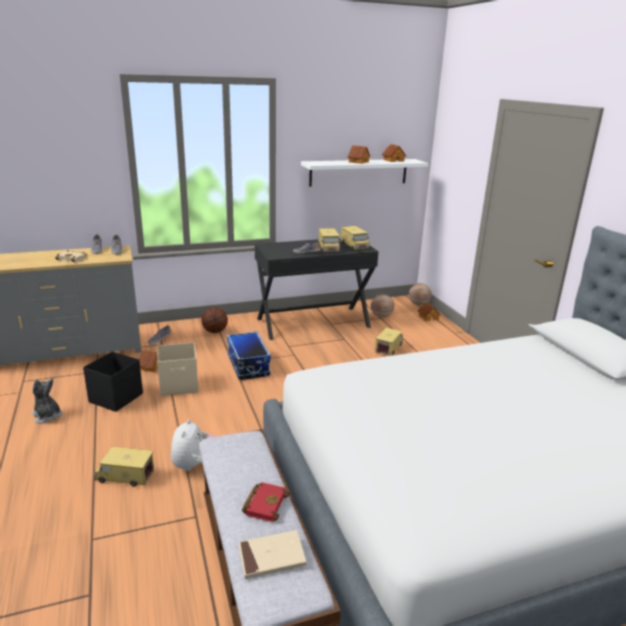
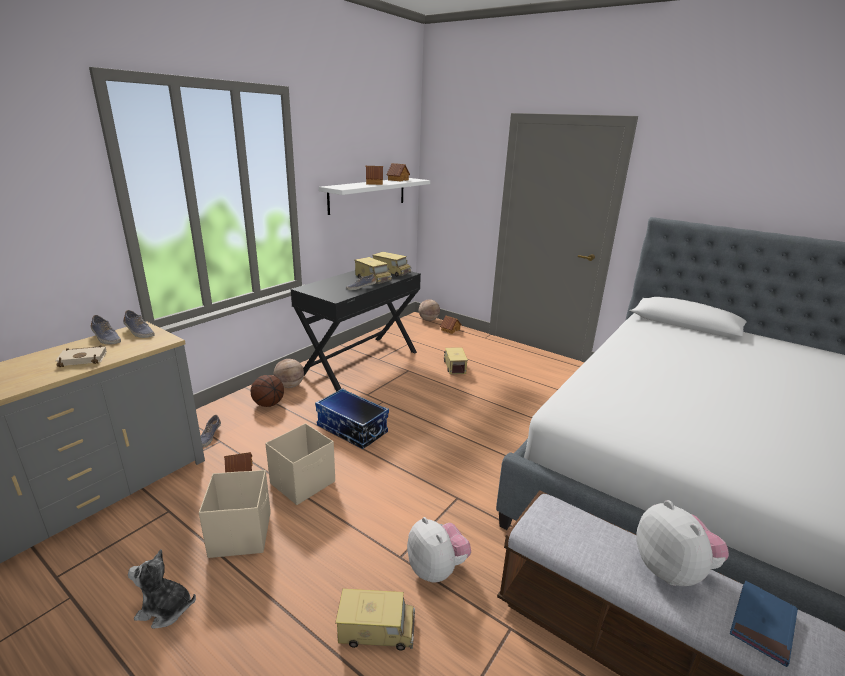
camera: 35 degrees left, 0 degrees up
black storage box [83,351,143,412] -> beige storage box [199,470,271,558]
toy truck [93,447,154,487] -> toy truck turned 150 degrees counterclockwise [335,589,415,651]
beige book [239,530,307,579] -> blue book [730,581,798,667]
red book [242,482,290,522] -> plush toy [636,500,729,586]
basketball [371,294,394,318] -> basketball moved to [274,359,304,388]

